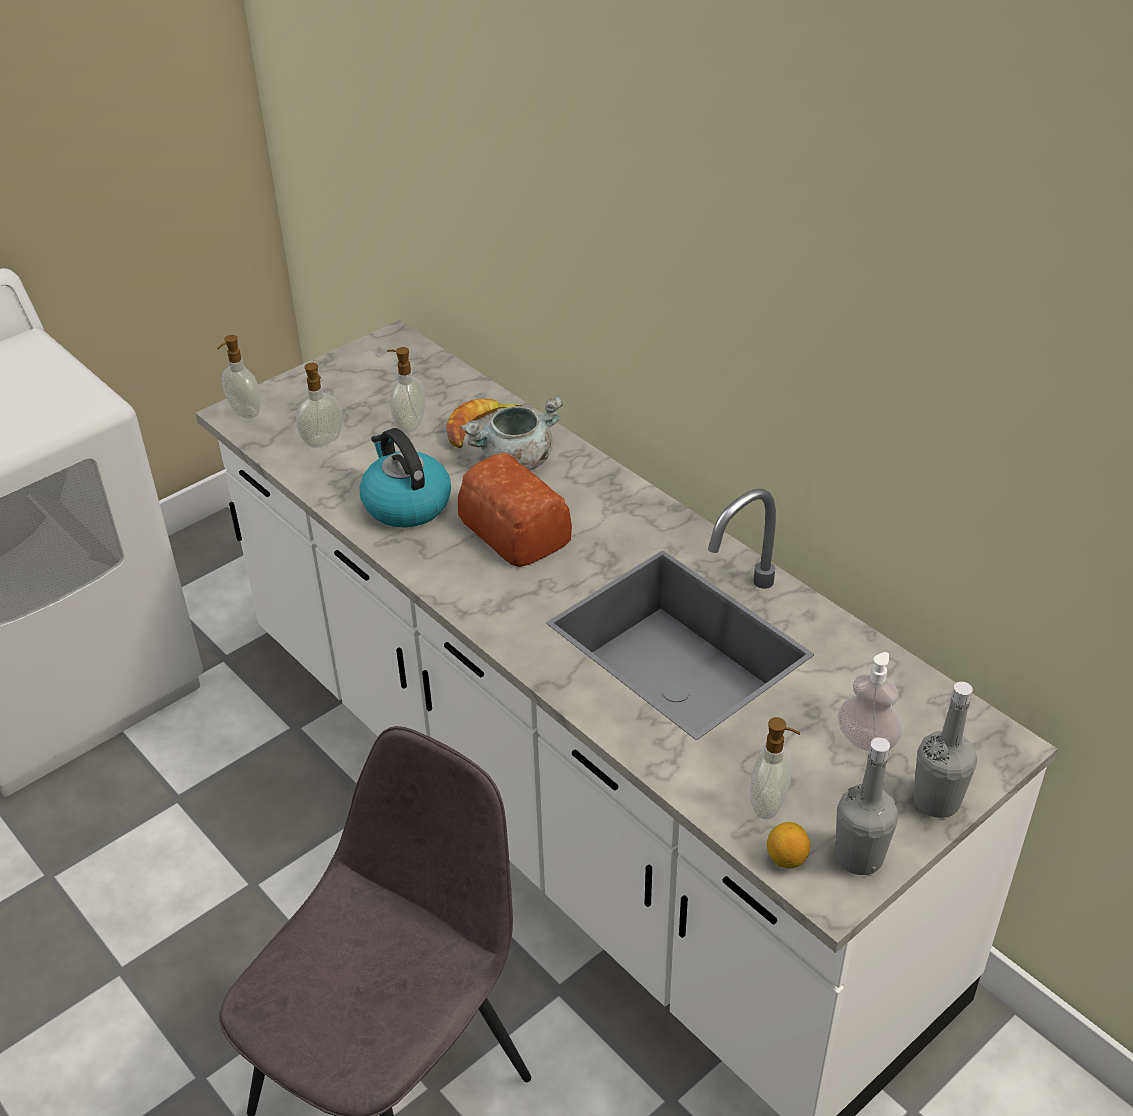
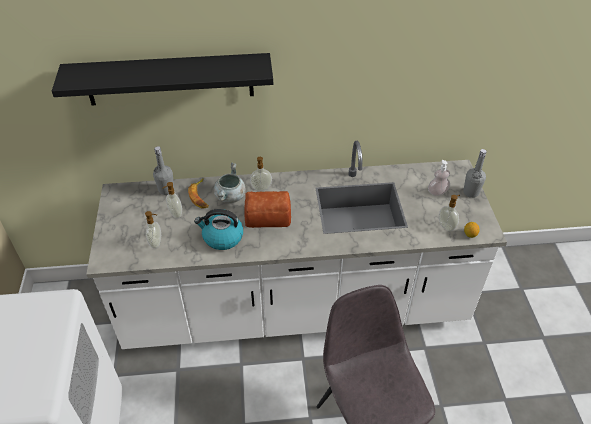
camera: 55 degrees left, 5 degrees up
soap dispenser [217,335,261,419] -> soap dispenser moved to [250,157,272,191]
grey bottle [835,737,898,875] -> grey bottle moved to [153,146,174,195]
none -> black shelf [52,53,273,105]

